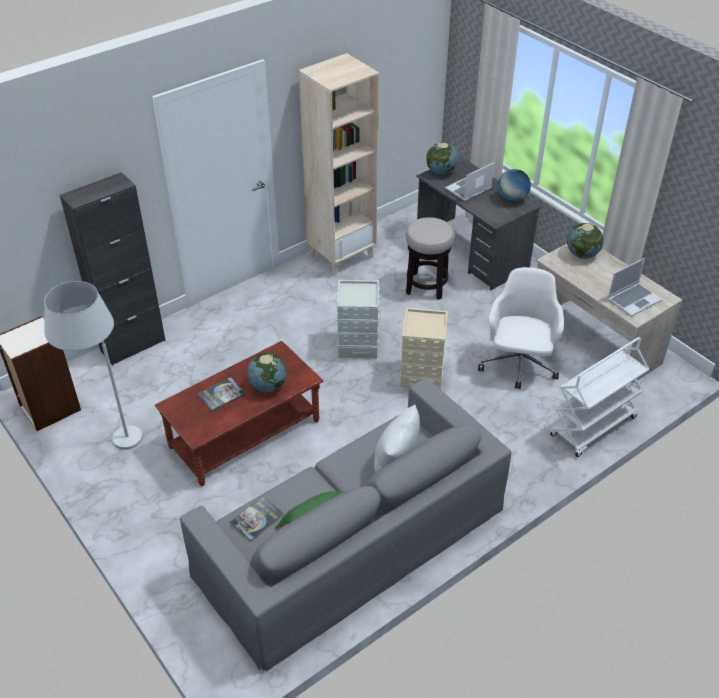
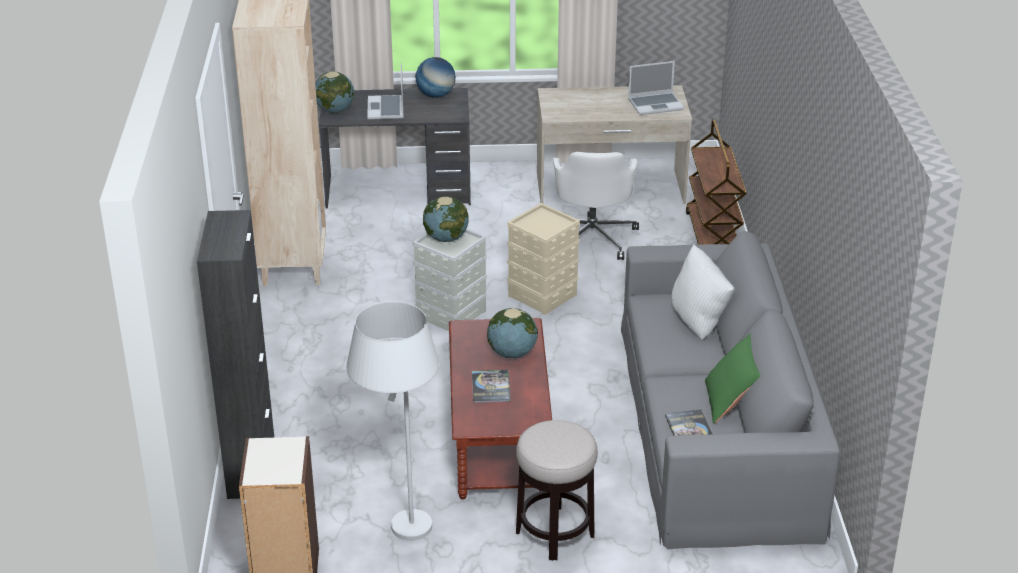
camera: 55 degrees left, 10 degrees down
stool [406,217,455,300] -> stool moved to [516,420,598,560]
white office chair [478,267,564,389] -> white office chair turned 135 degrees counterclockwise [553,152,639,260]
white cart [550,337,649,457] -> brown cart [686,119,747,245]
globe [567,223,604,259] -> globe moved to [423,196,469,242]
laptop [608,258,662,317] -> laptop turned 75 degrees clockwise [628,61,684,115]

